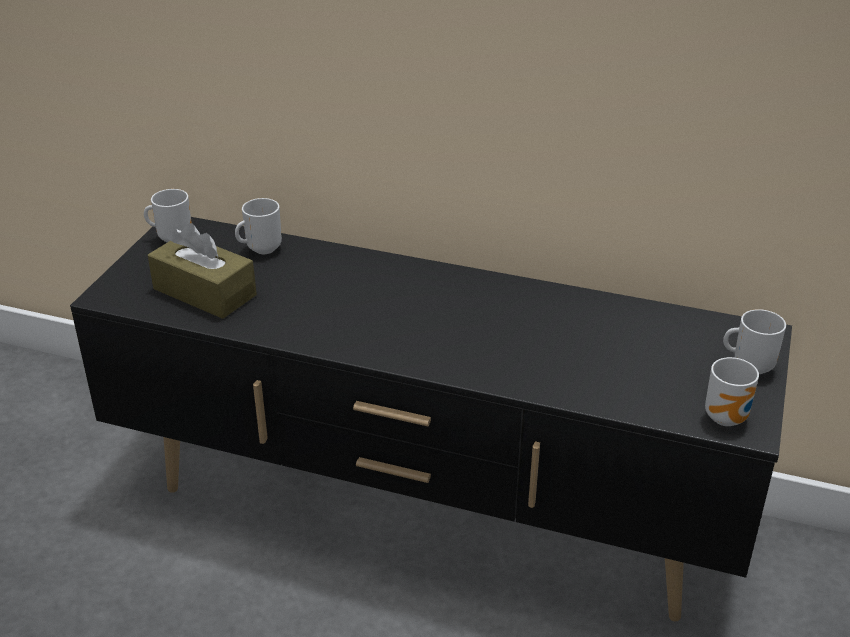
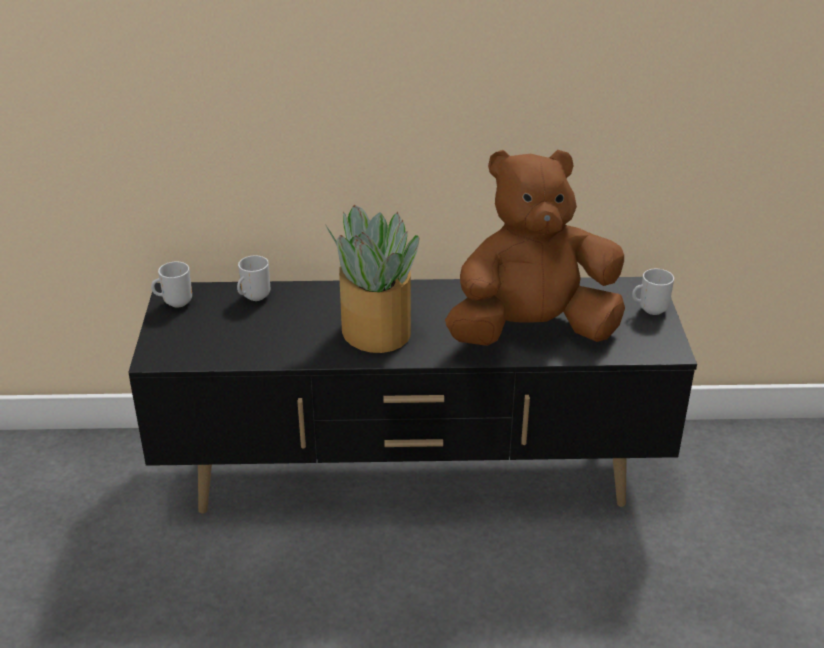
camera: 20 degrees left, 0 degrees up
brown tissue box [148,223,257,319] -> none
mug [705,357,759,426] -> none
none -> potted plant [326,205,420,353]
none -> brown plush toy [445,150,625,346]

